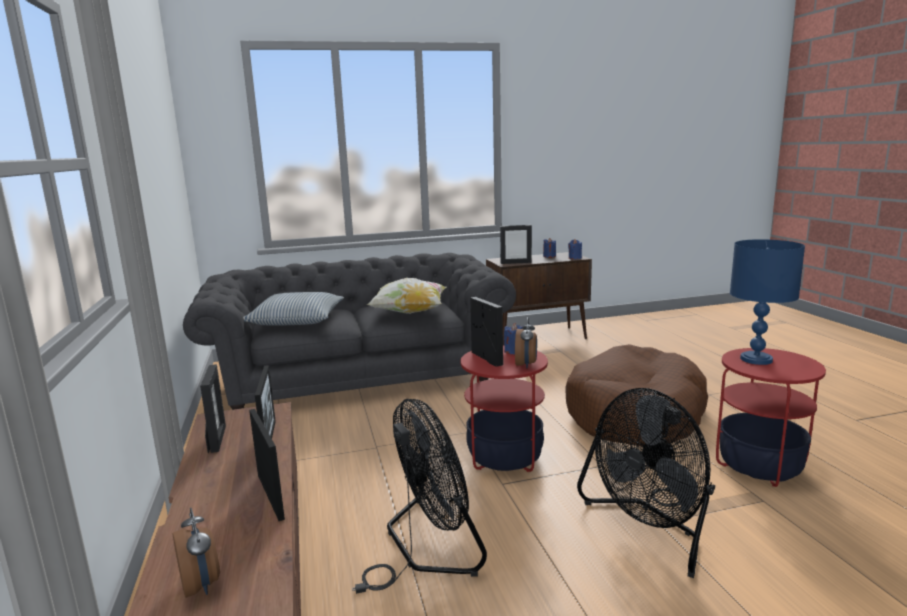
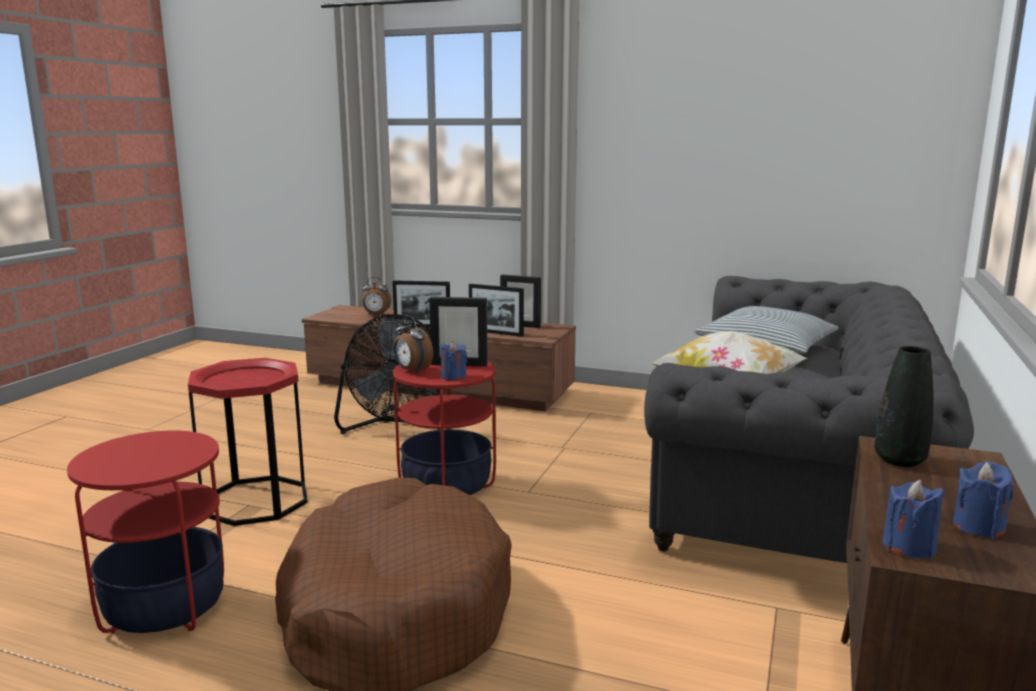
camera: 125 degrees right, 0 degrees up
picture frame [500,225,532,264] -> black vase [874,346,934,467]
black fan [577,388,715,578] -> red side table [188,358,308,526]
blue table lamp [730,239,805,365] -> none

